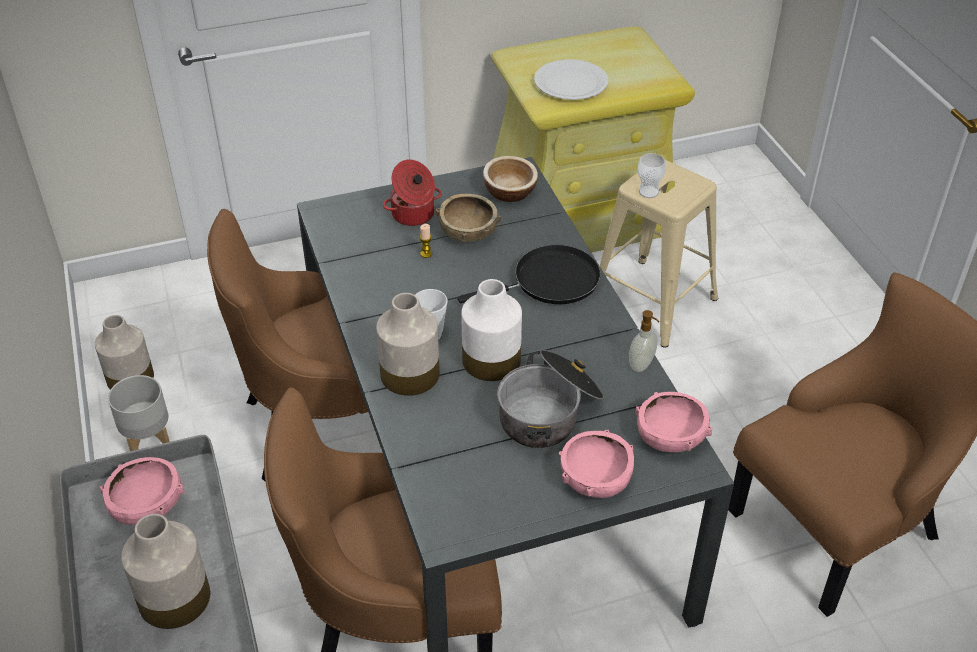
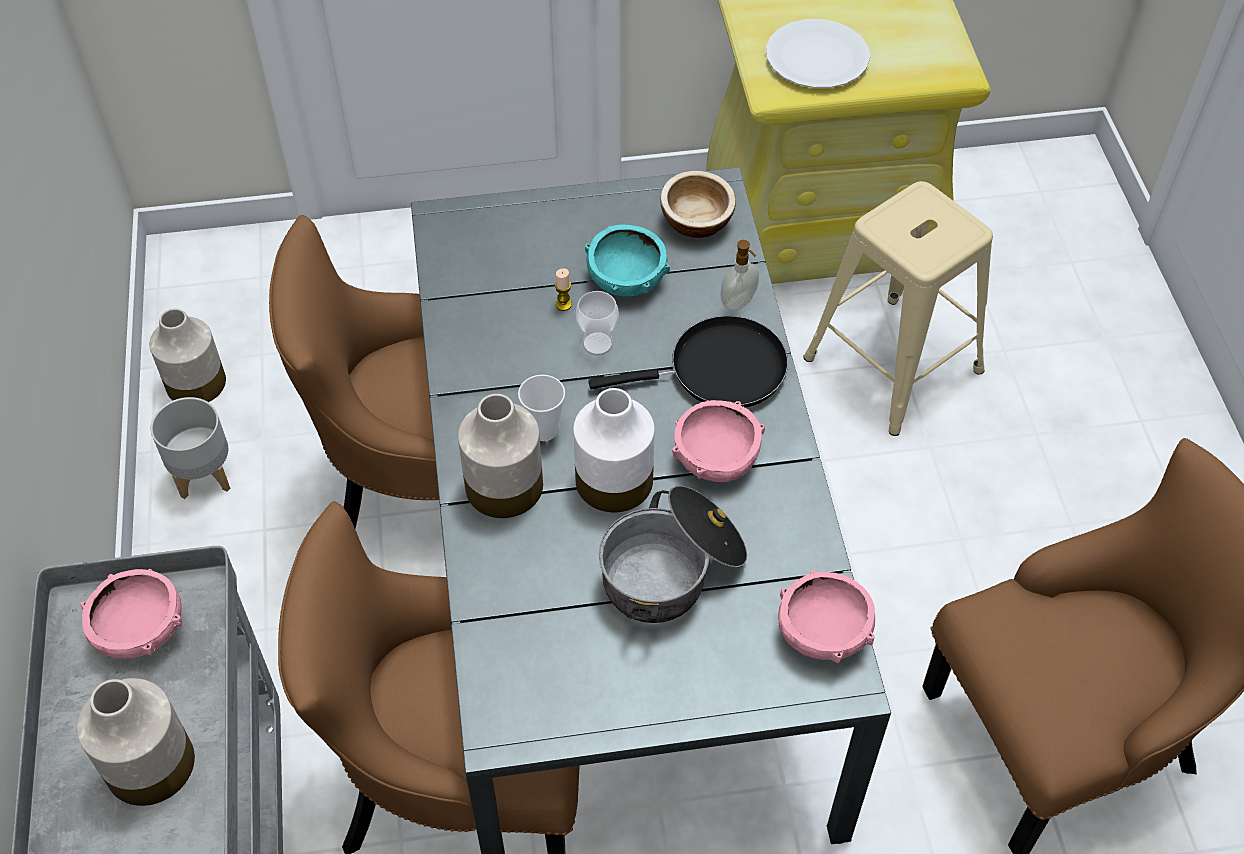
camera: 10 degrees right, 10 degrees up
cooking pot [383,159,442,226] -> none
brown bowl [436,194,501,242] -> turquoise bowl [585,225,670,296]
pink bowl [558,430,634,498] -> pink bowl moved to [672,400,765,482]
soap dispenser [629,310,660,372] -> soap dispenser moved to [720,240,759,312]
cup [637,153,666,198] -> cup moved to [576,291,619,356]

